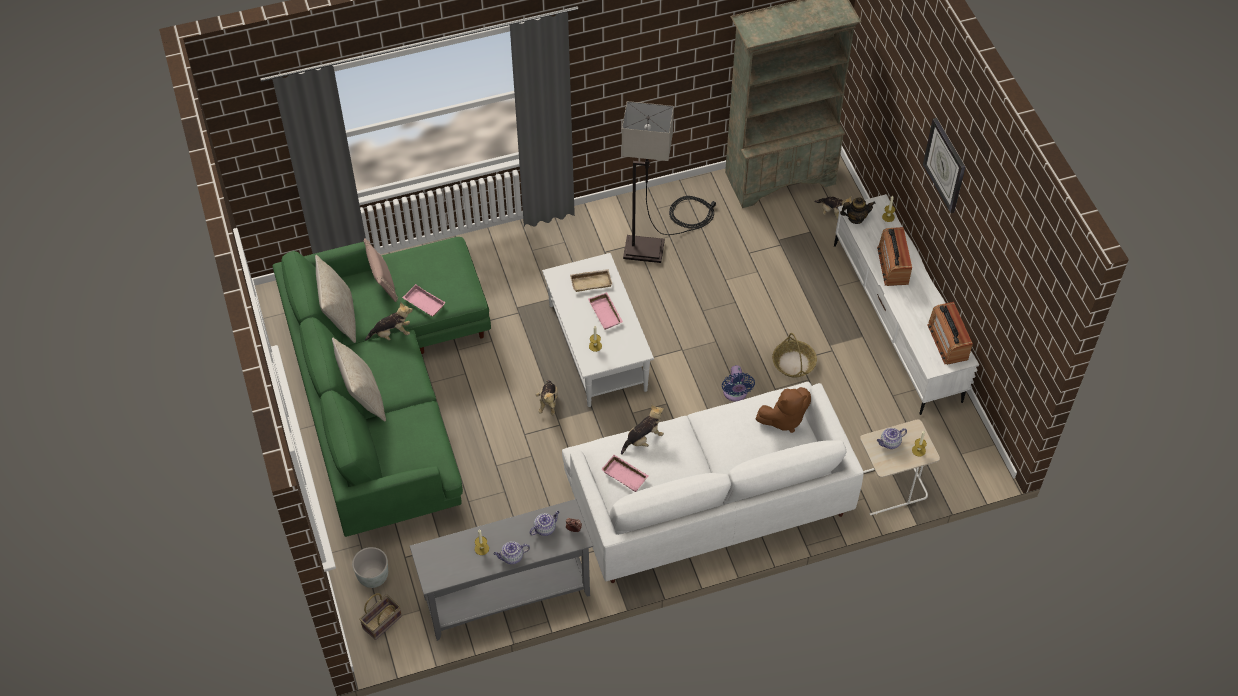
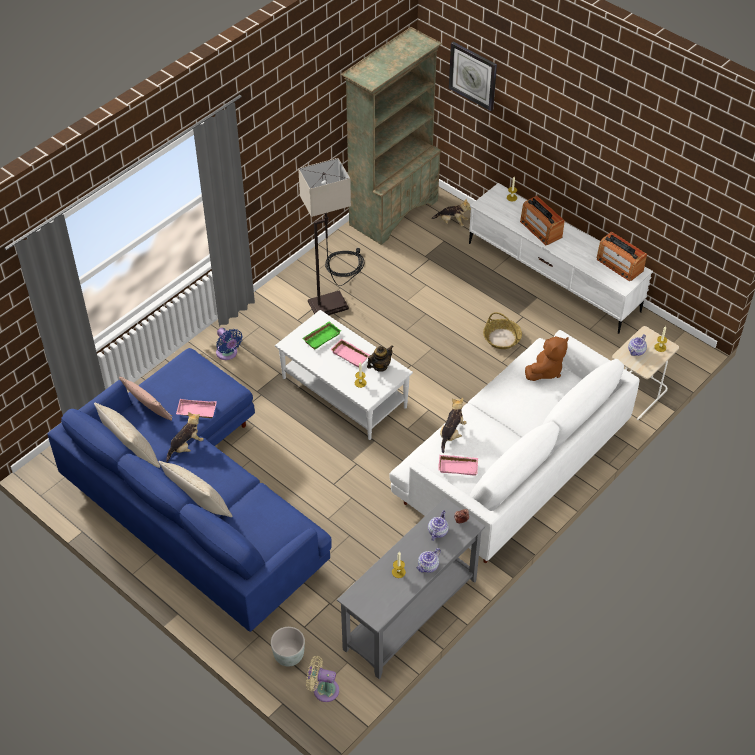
camera: 30 degrees left, 5 degrees down
green sofa [272,237,491,537] -> blue sofa [48,348,332,632]
basket [359,593,402,640] -> beige fan [306,656,339,702]
plush toy [536,380,558,415] -> none
beige tray [570,269,612,292] -> green tray [302,321,341,349]
blue fan [722,365,755,402] -> blue fan moved to [216,328,243,360]
teapot [840,197,875,224] -> teapot moved to [367,345,394,372]
wall clock [923,118,965,213] -> wall clock moved to [449,42,497,111]

